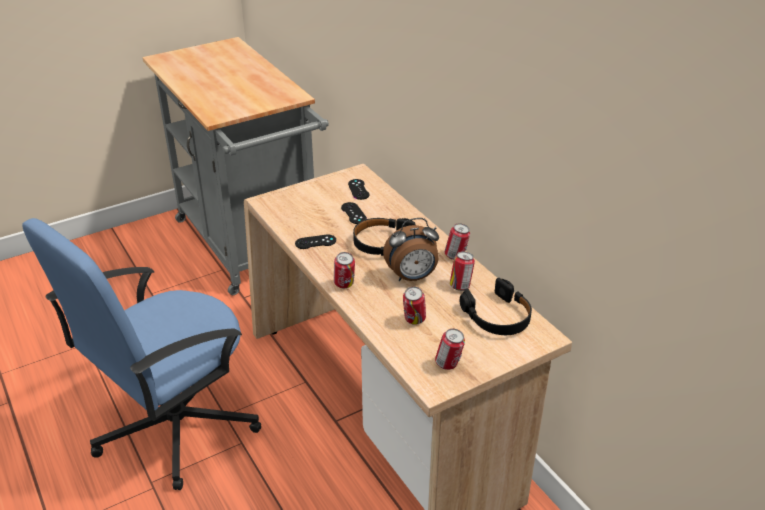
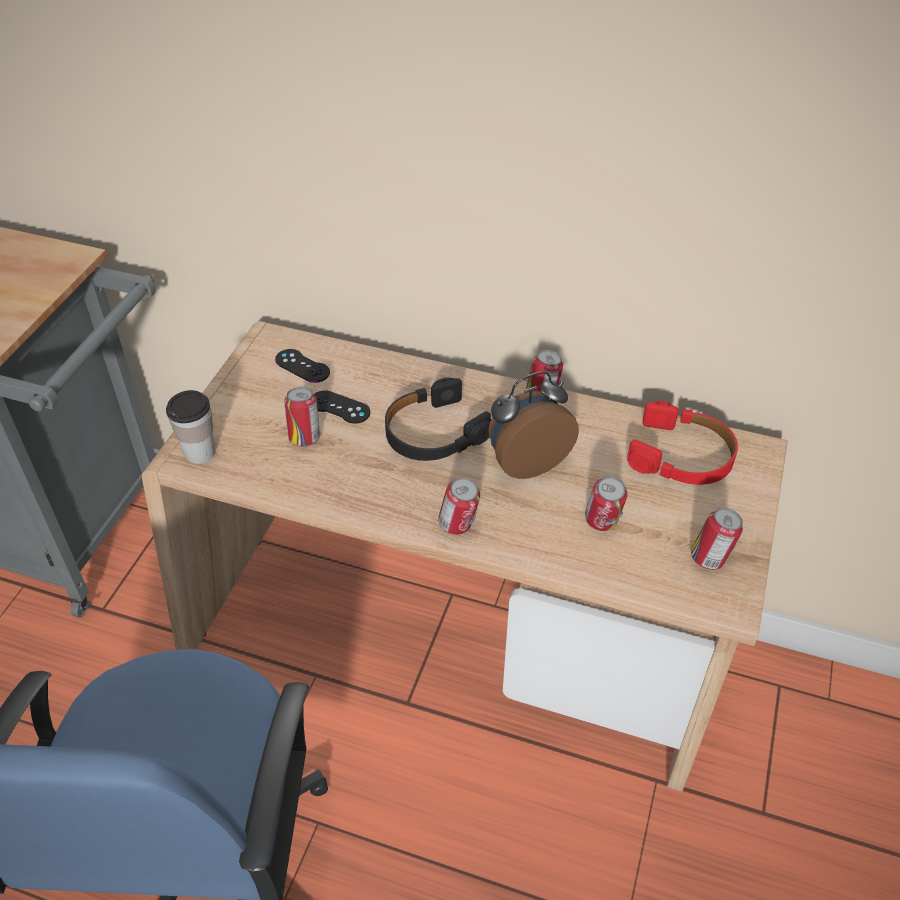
camera: 40 degrees left, 10 degrees up
black game controller [295,234,336,249] -> none
alarm clock [383,218,439,281] -> alarm clock turned 150 degrees counterclockwise [488,371,579,479]
can [450,251,475,291] -> can moved to [285,387,320,447]
black headphones [460,278,532,335] -> red headphones [627,401,738,485]
none -> cup [166,390,215,464]

